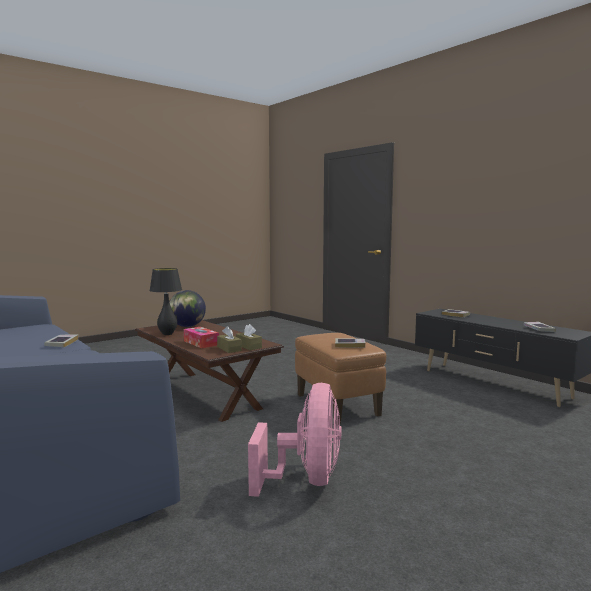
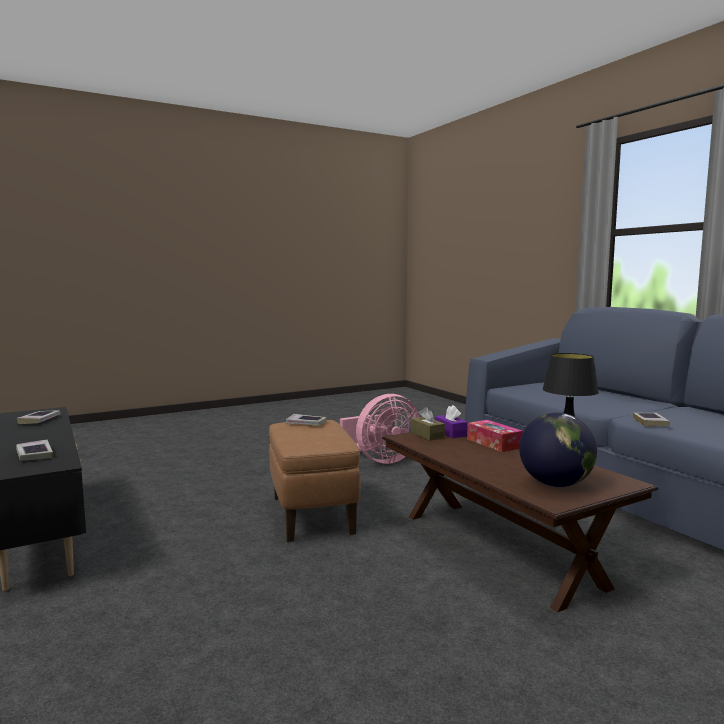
camera: 170 degrees left, 0 degrees up
brown tissue box [217,326,242,353] -> purple tissue box [435,405,468,438]
pink fan [248,383,341,497] -> pink fan turned 135 degrees counterclockwise [340,394,419,464]

